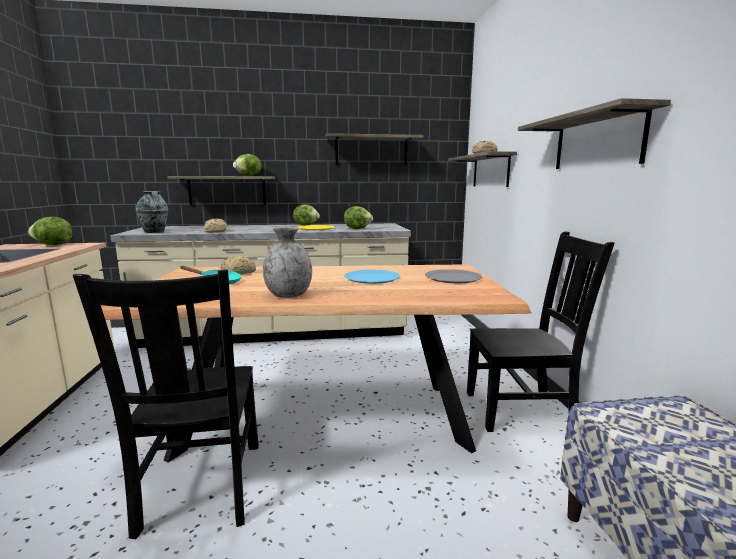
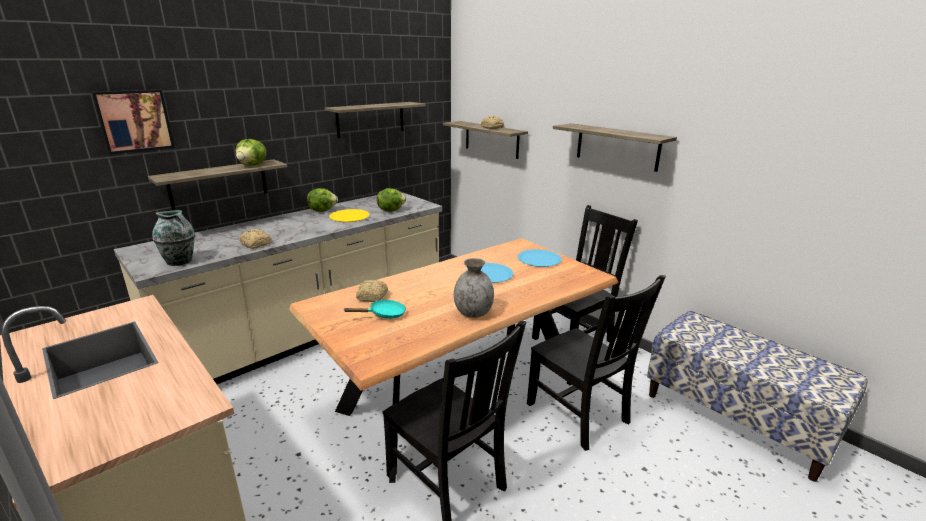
camera: 35 degrees left, 10 degrees up
lettuce [28,217,73,245] -> none
grey plate [425,269,482,283] -> blue plate [517,249,562,267]
none -> picture [91,90,175,154]
none -> black chair [527,275,666,451]

